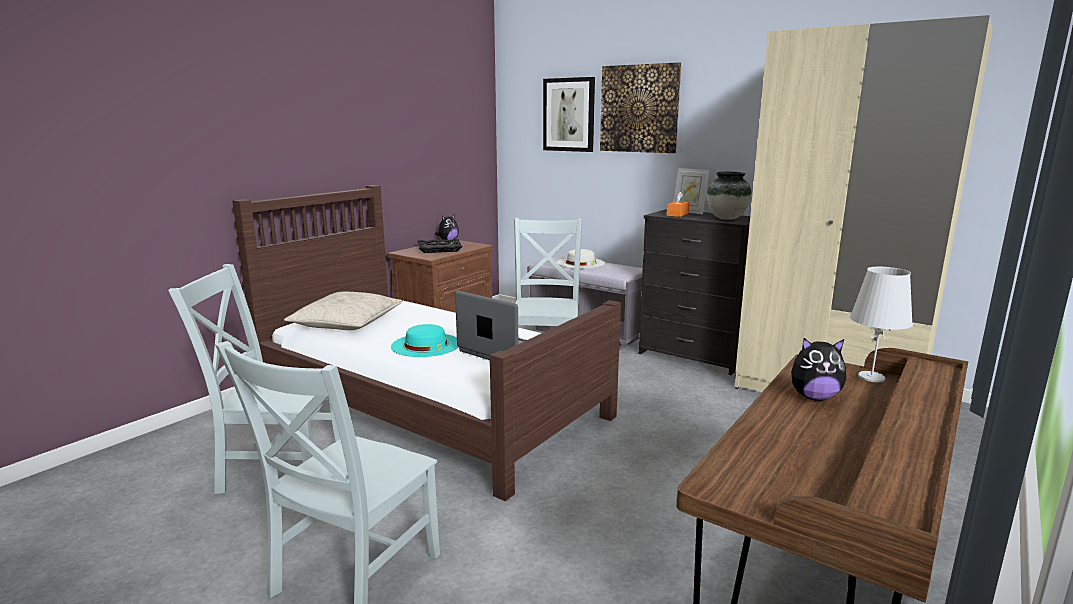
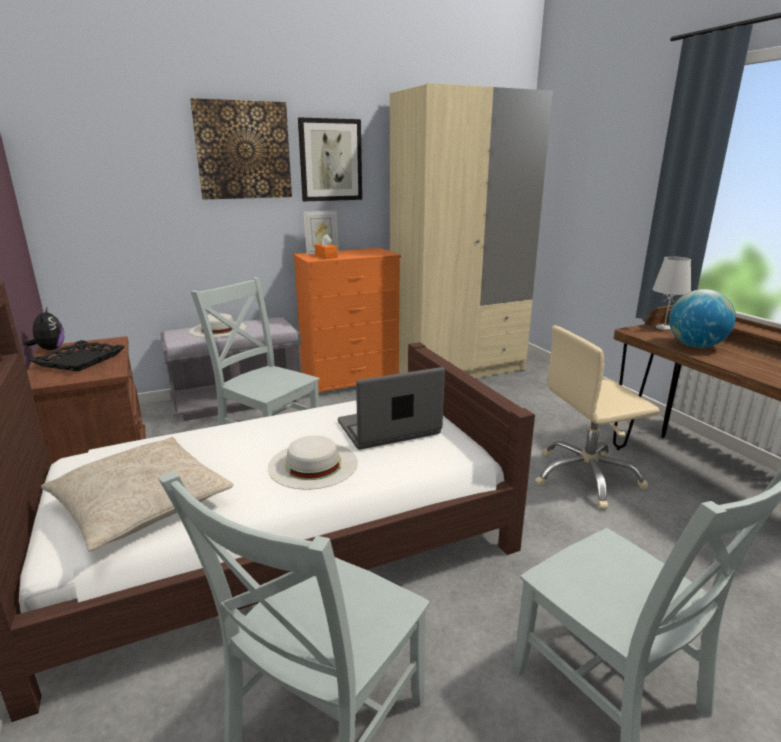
camera: 60 degrees left, 5 degrees up
turquoise hat [391,324,458,357] -> white hat [268,436,358,490]
picture [543,77,595,152] -> picture moved to [298,117,362,201]
black dresser [639,209,750,375] -> orange dresser [293,248,401,392]
vase [707,172,752,220] -> none
plush toy [791,338,846,401] -> globe [669,289,736,348]
none -> beige office chair [535,326,660,509]

